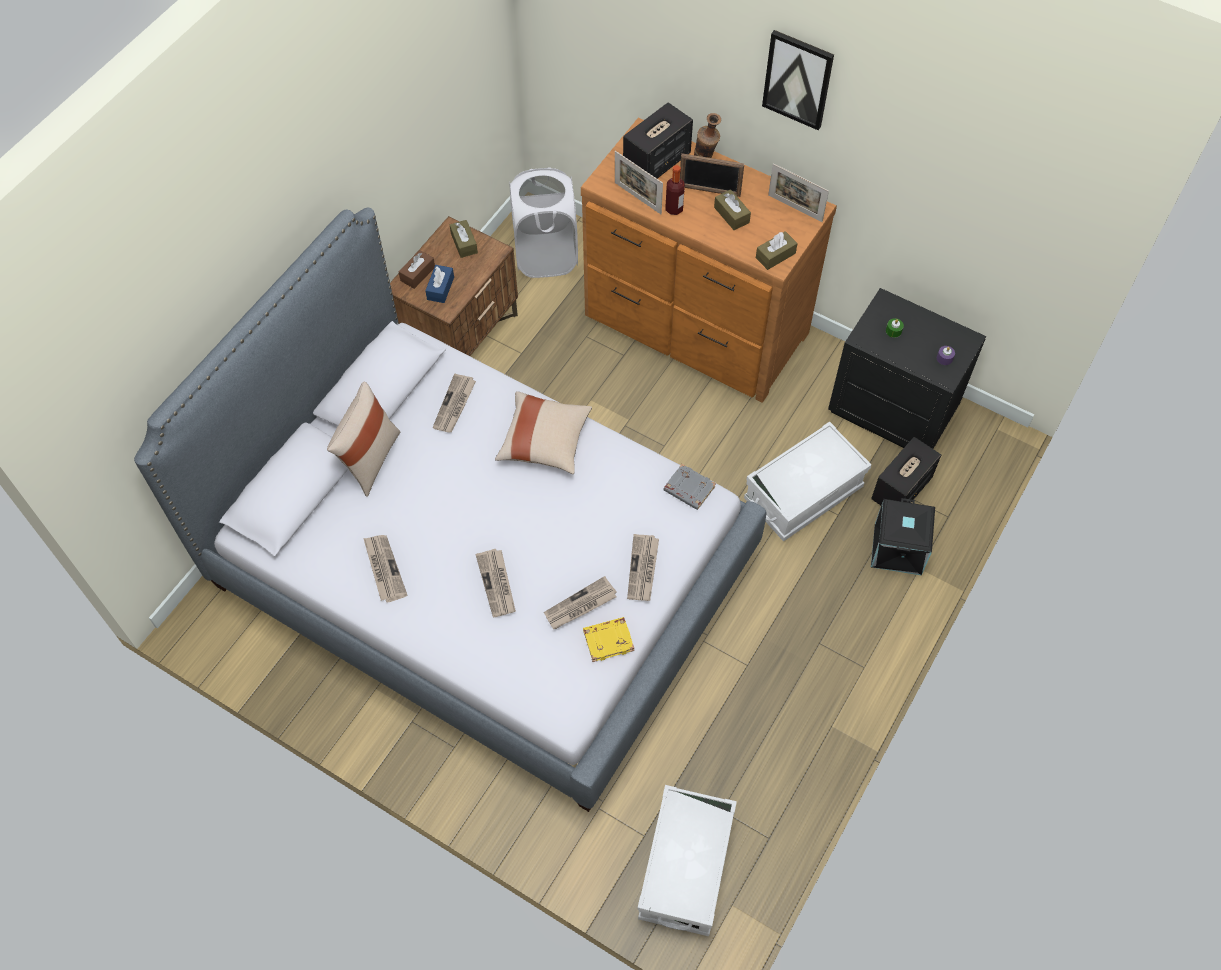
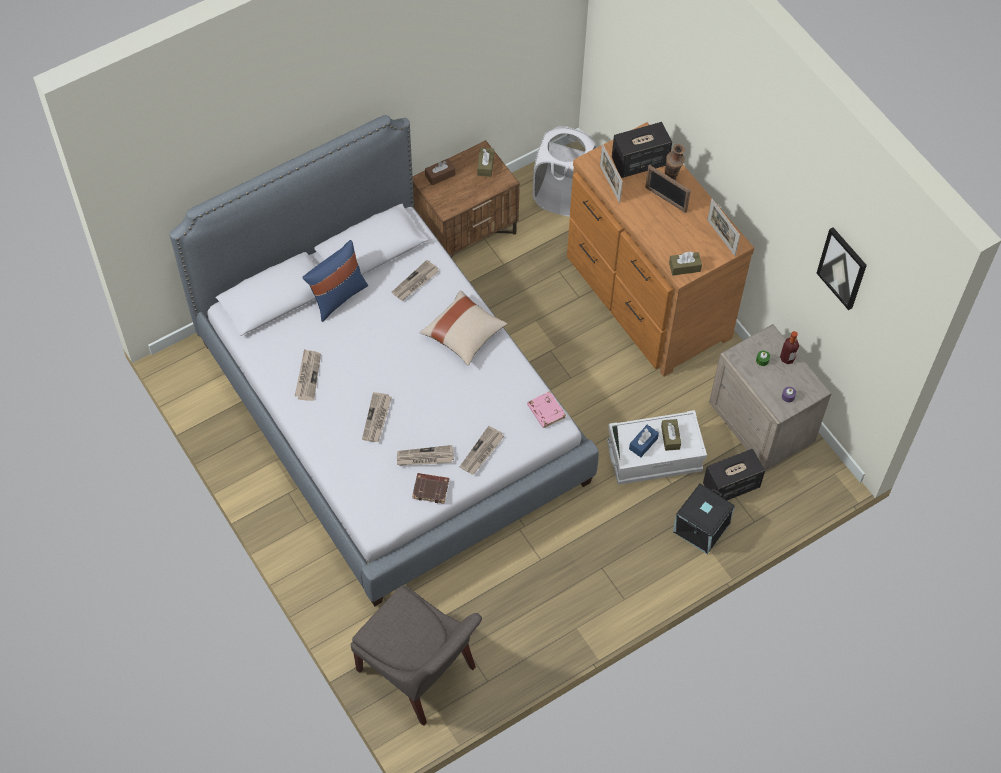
camera: 25 degrees right, 0 degrees up
beige pillow [327,382,401,497] -> blue pillow [302,240,368,322]
blue tissue box [425,265,454,303] -> blue tissue box moved to [629,425,659,457]
yellow book [583,617,634,662] -> brown book [412,473,449,504]
white storage box [637,785,737,936] -> grey chair [351,585,482,726]
grey book [664,464,716,510] -> pink book [527,391,566,428]
bottle [665,165,685,215] -> bottle moved to [780,331,799,364]
brown tissue box [714,189,751,230] -> brown tissue box moved to [661,419,681,451]
picture [762,30,834,130] -> picture moved to [817,227,867,310]
black nightstand [828,288,986,449] -> beige nightstand [709,324,831,471]

